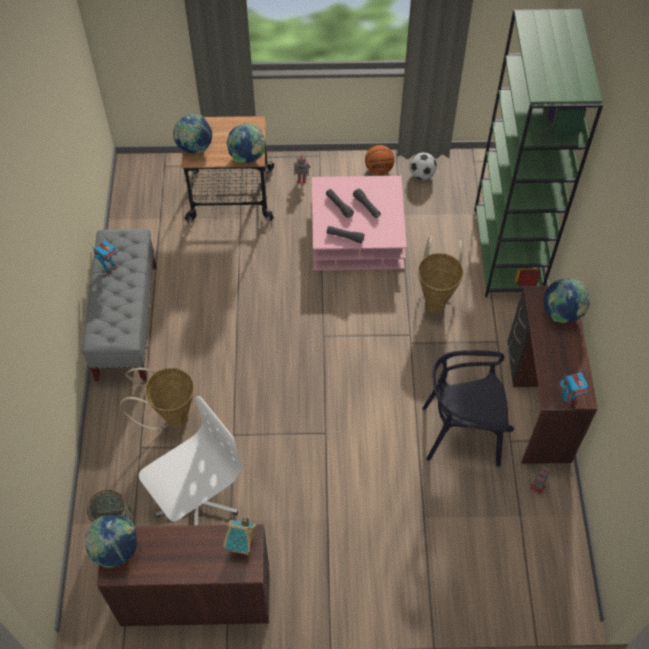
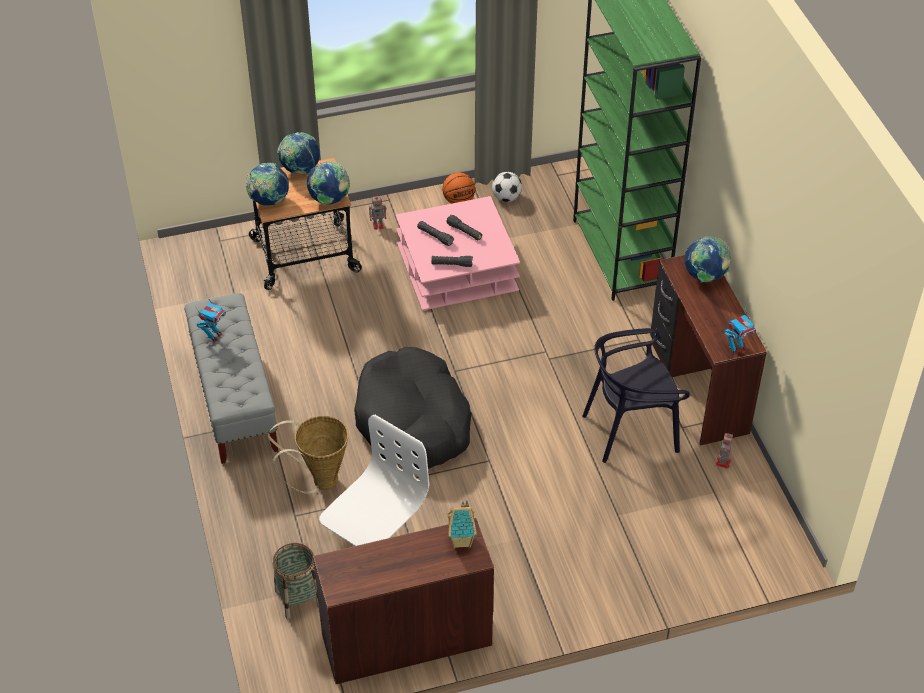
camera: 15 degrees left, 10 degrees down
globe [85,515,137,568] -> globe moved to [277,132,320,175]
basket [418,236,464,314] -> none
none -> black dog bed [354,347,471,469]

